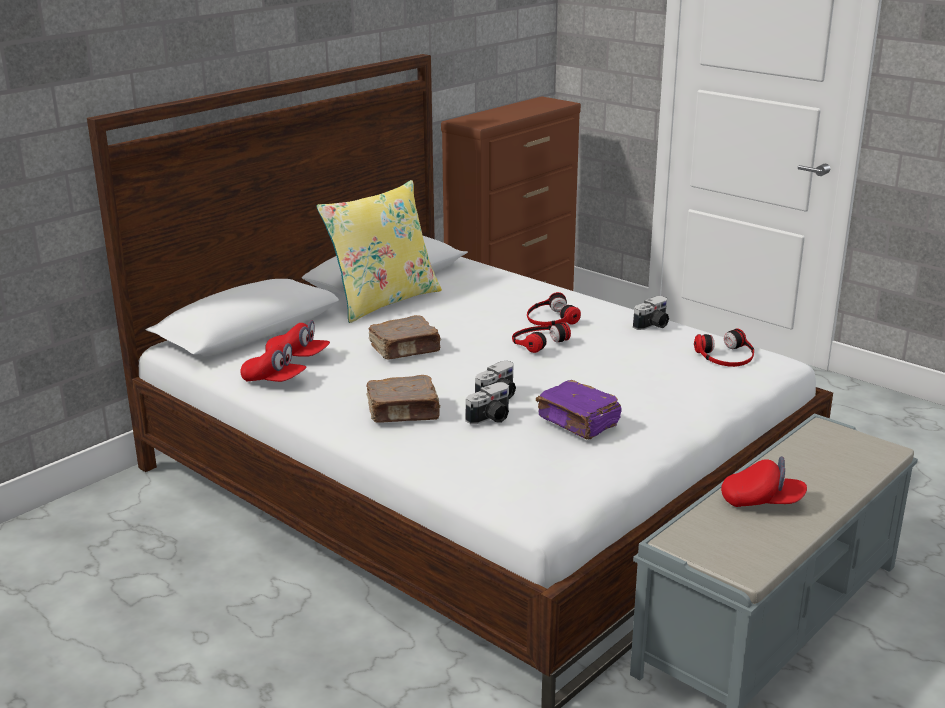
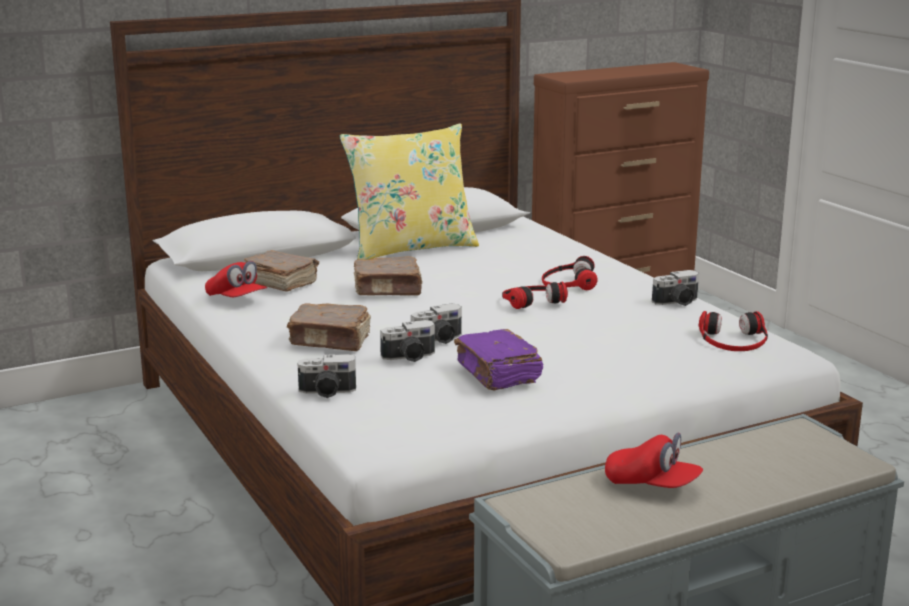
camera: 20 degrees right, 5 degrees down
red cap [265,320,330,357] -> brown book [244,250,319,292]
none -> camera [298,354,356,398]

